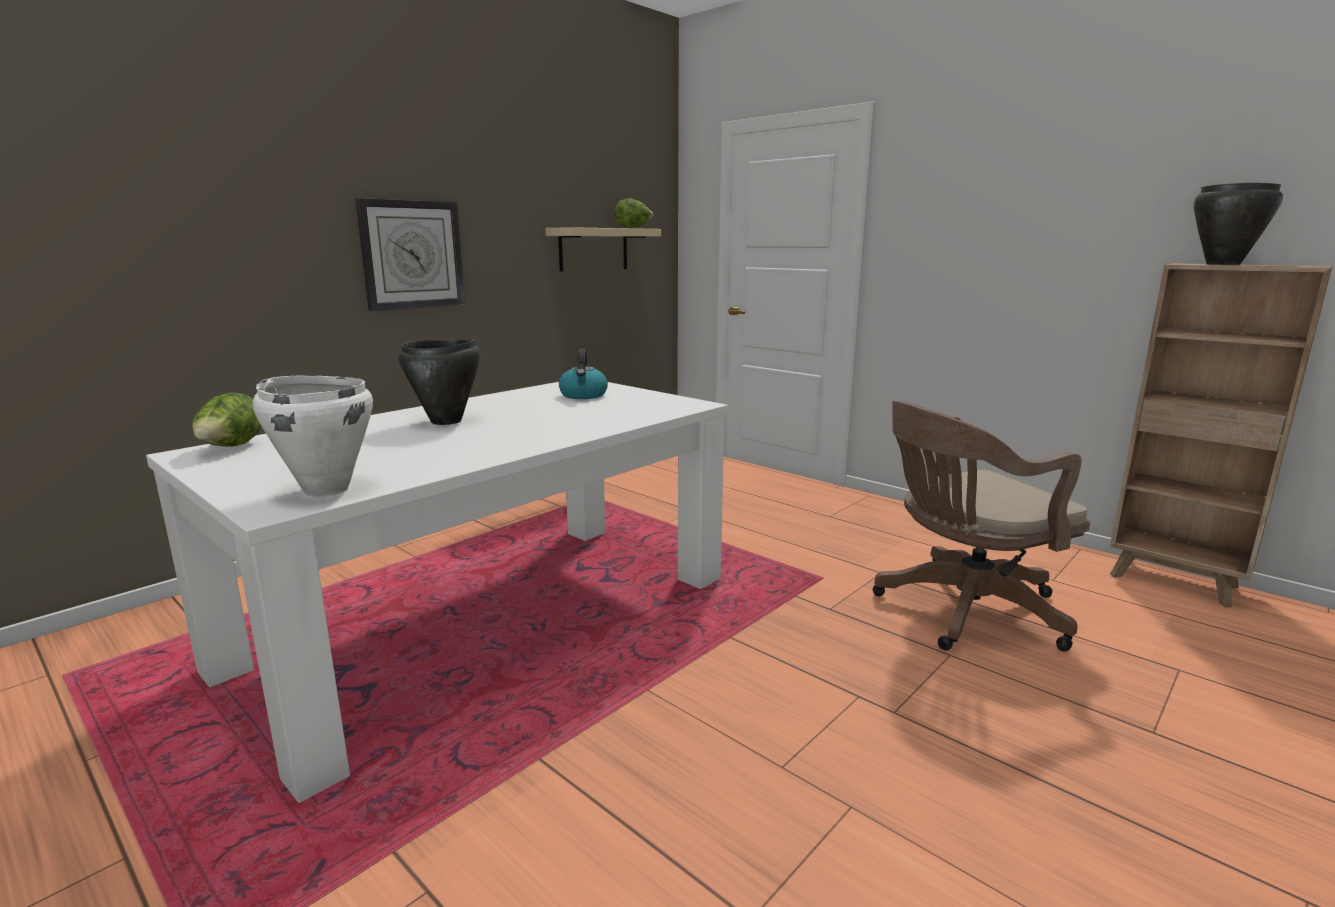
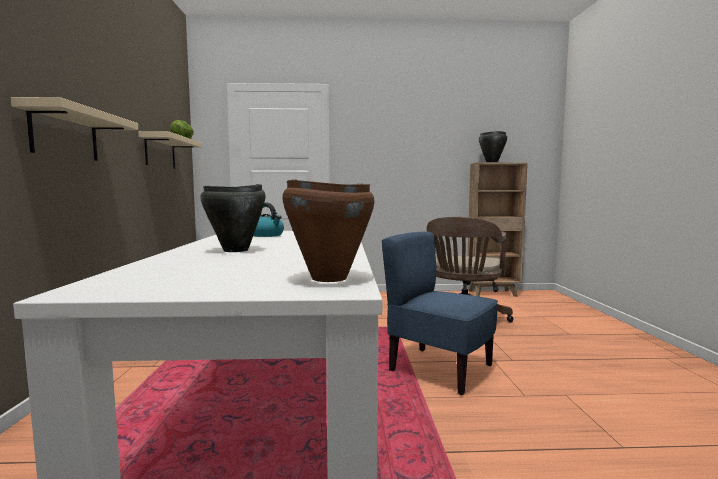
camera: 45 degrees left, 10 degrees down
lettuce [192,393,262,447] -> none
white cooking pot [253,375,373,497] -> brown cooking pot [282,179,375,282]
wall clock [355,198,465,311] -> beige shelf [11,97,138,161]
none -> blue chair [382,232,498,395]

